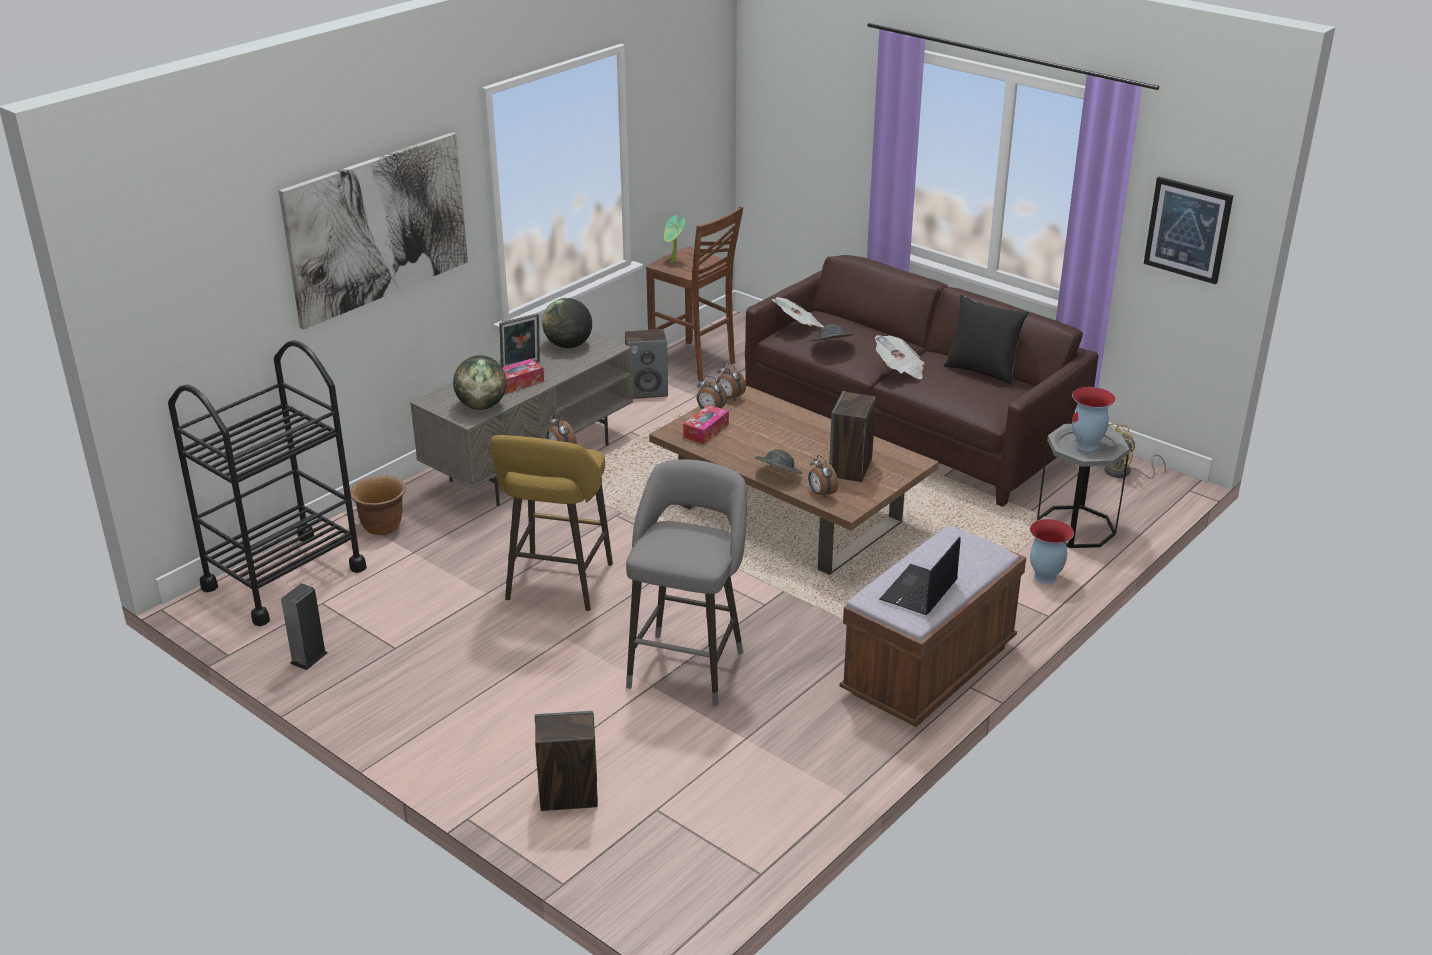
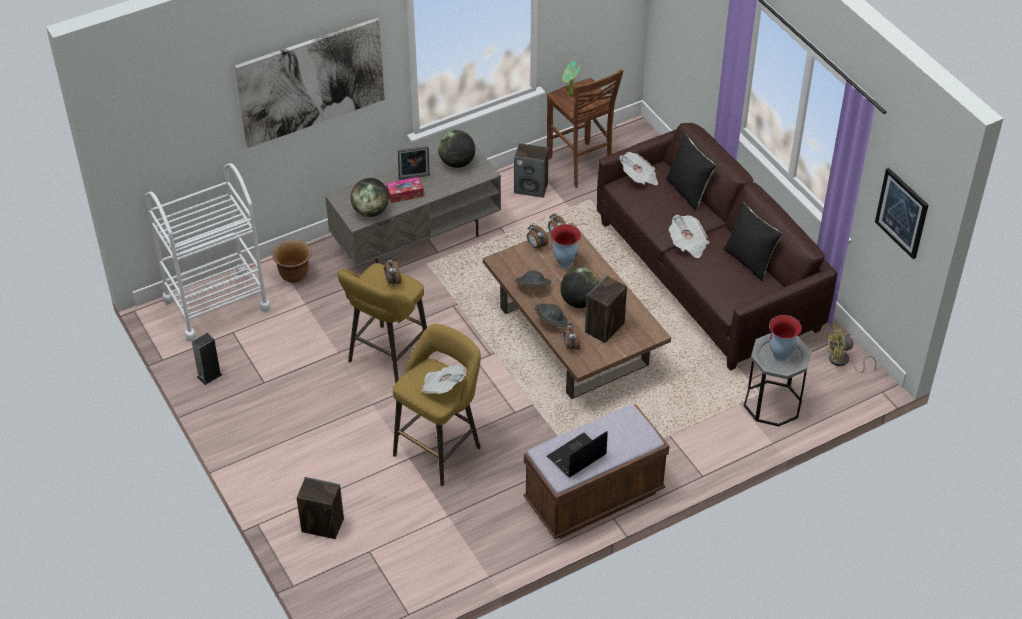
camera: 20 degrees right, 15 degrees up
black cart [168,340,367,626] -> white cart [145,163,271,342]
grey stool [626,459,747,706] -> yellow stool [393,324,481,486]
tissue box [683,405,729,444] -> none
grey hat [810,324,854,341] -> grey hat moved to [515,270,551,287]
vase [1030,519,1074,584] -> vase moved to [551,224,581,269]
none -> newspaper [421,365,465,394]
none -> globe [560,268,599,308]
none -> black pillow [666,134,716,211]

